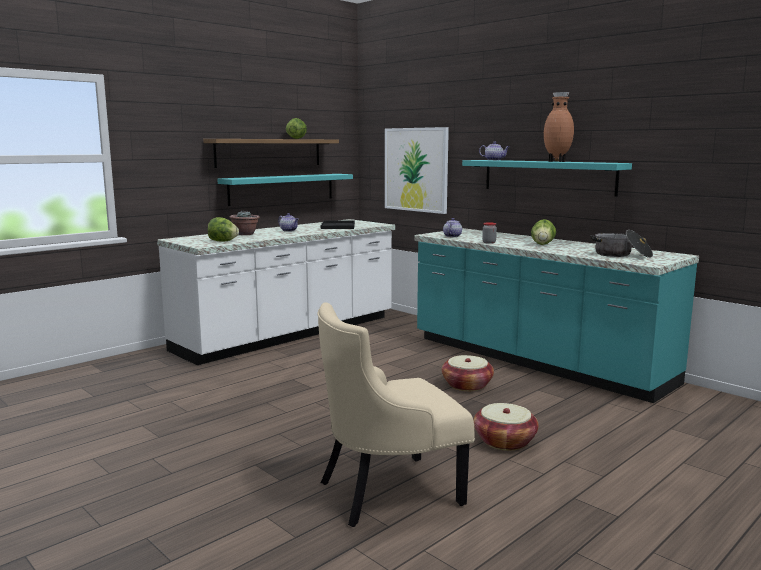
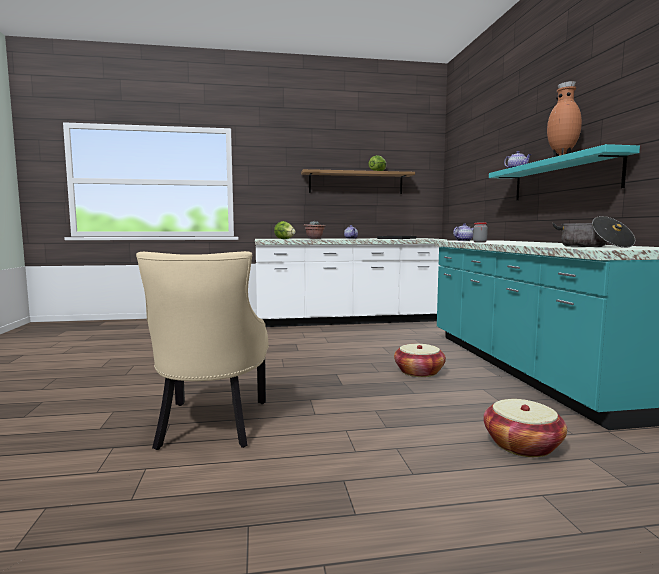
camera: 35 degrees right, 5 degrees down
turquoise shelf [217,174,353,206] -> none
beige chair [317,302,475,527] -> beige chair turned 105 degrees counterclockwise [136,251,269,450]
picture [385,127,449,214] -> none
basket [473,403,539,451] -> basket moved to [483,399,567,457]
lettuce [531,219,556,245] -> none

